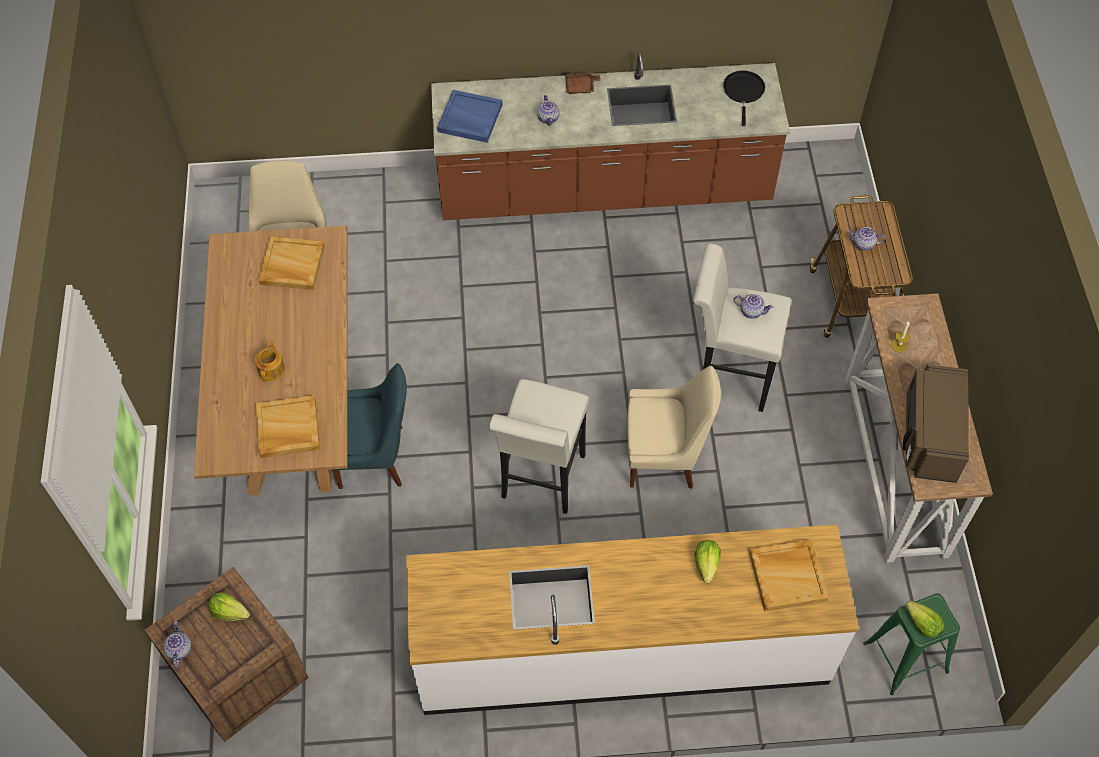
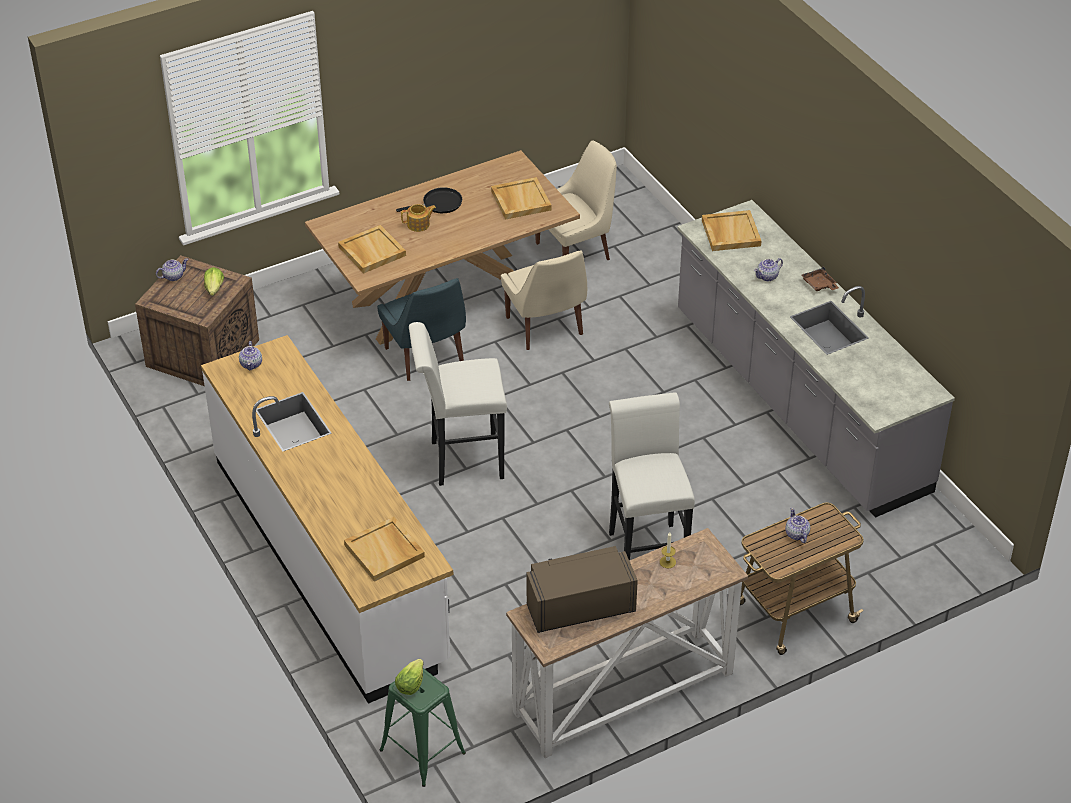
camera: 65 degrees right, 15 degrees down
brown counter [431,52,790,220] -> grey counter [677,200,955,518]
blue tray [437,90,503,143] -> beige tray [702,210,761,251]
beige chair [627,366,721,489] -> beige chair moved to [501,250,587,350]
lettuce [694,540,721,583] -> none
black frying pan [723,70,765,126] -> black frying pan moved to [396,187,462,213]
teapot [733,294,773,319] -> teapot moved to [239,341,262,370]

